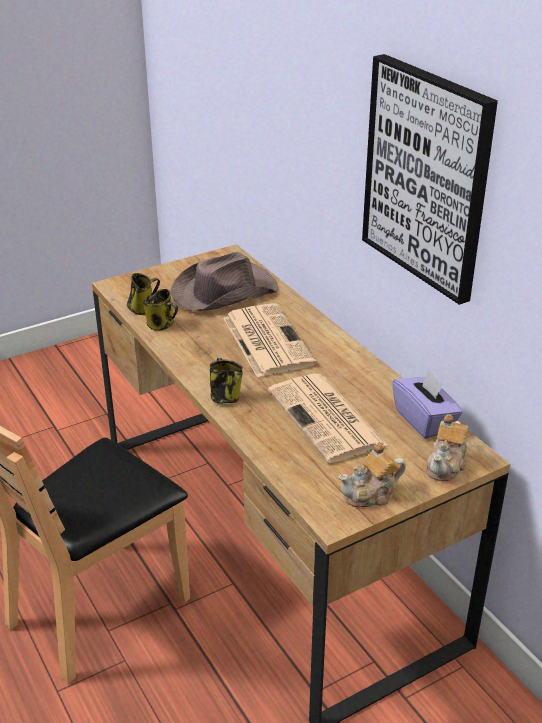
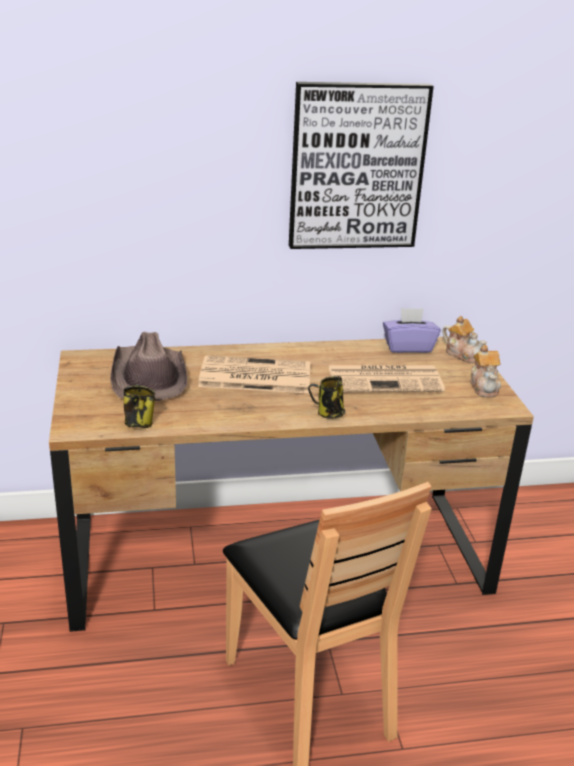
camera: 70 degrees left, 5 degrees down
mug [143,289,178,331] -> none

